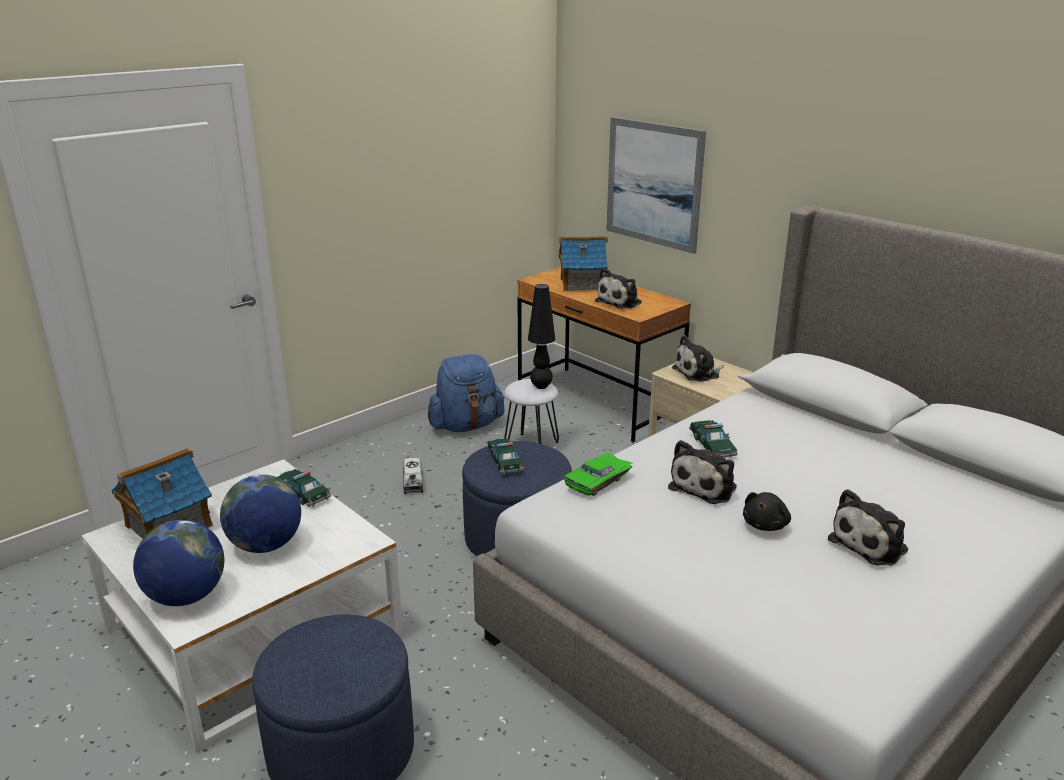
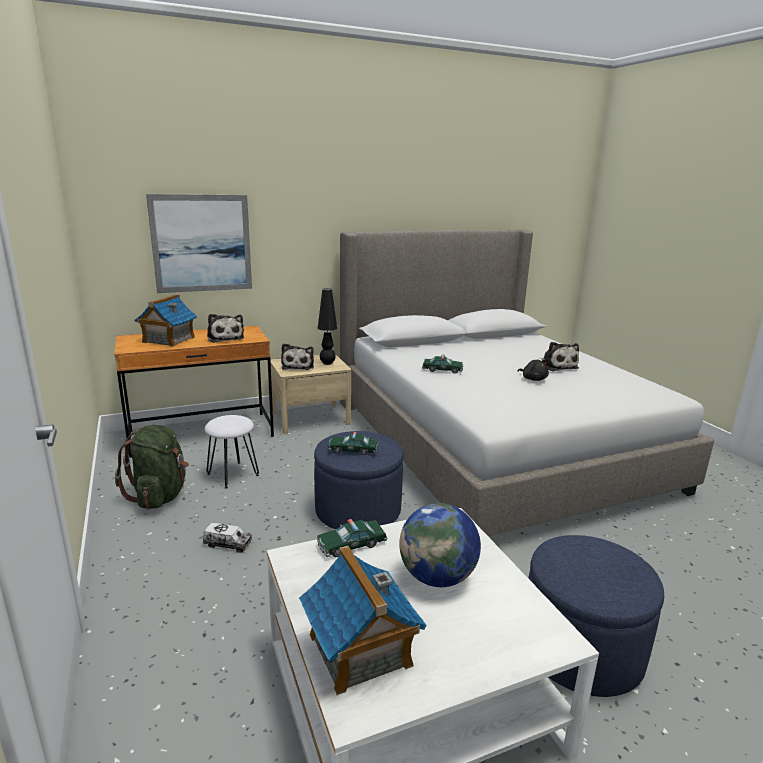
camera: 70 degrees left, 5 degrees down
globe [133,520,224,606] -> none
blue backpack [428,354,505,432] -> green backpack [115,425,189,509]
black table lamp [528,284,555,389] -> black table lamp moved to [318,288,337,365]
green toy car [564,452,633,496] -> none
plush toy [668,440,737,504] -> none

